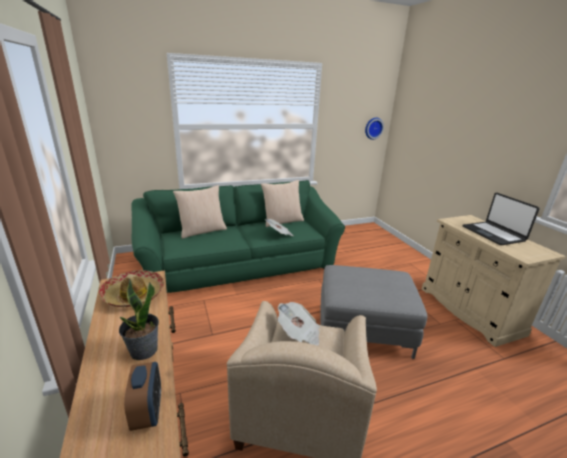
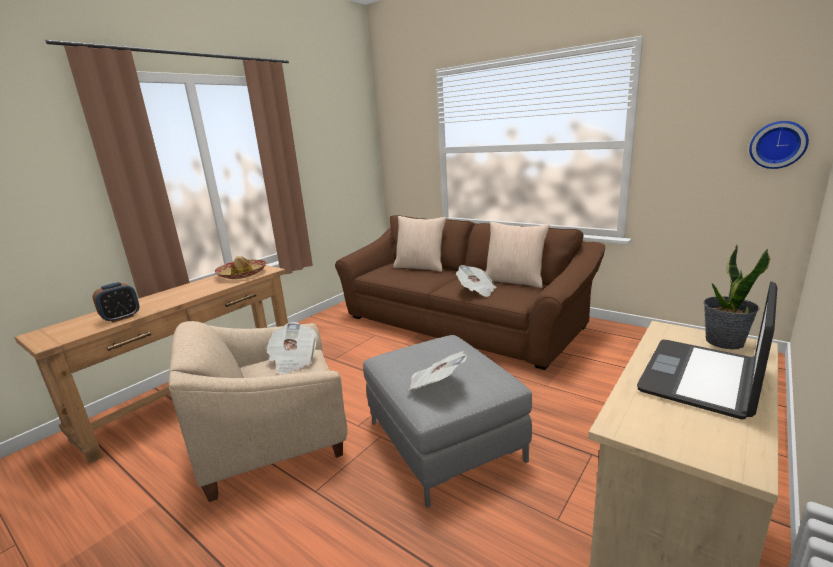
camera: 60 degrees right, 5 degrees down
potted plant [119,279,159,360] -> potted plant moved to [704,244,770,349]
green sofa [131,180,345,293] -> brown sofa [335,215,605,370]
none -> newspaper [408,351,467,391]

